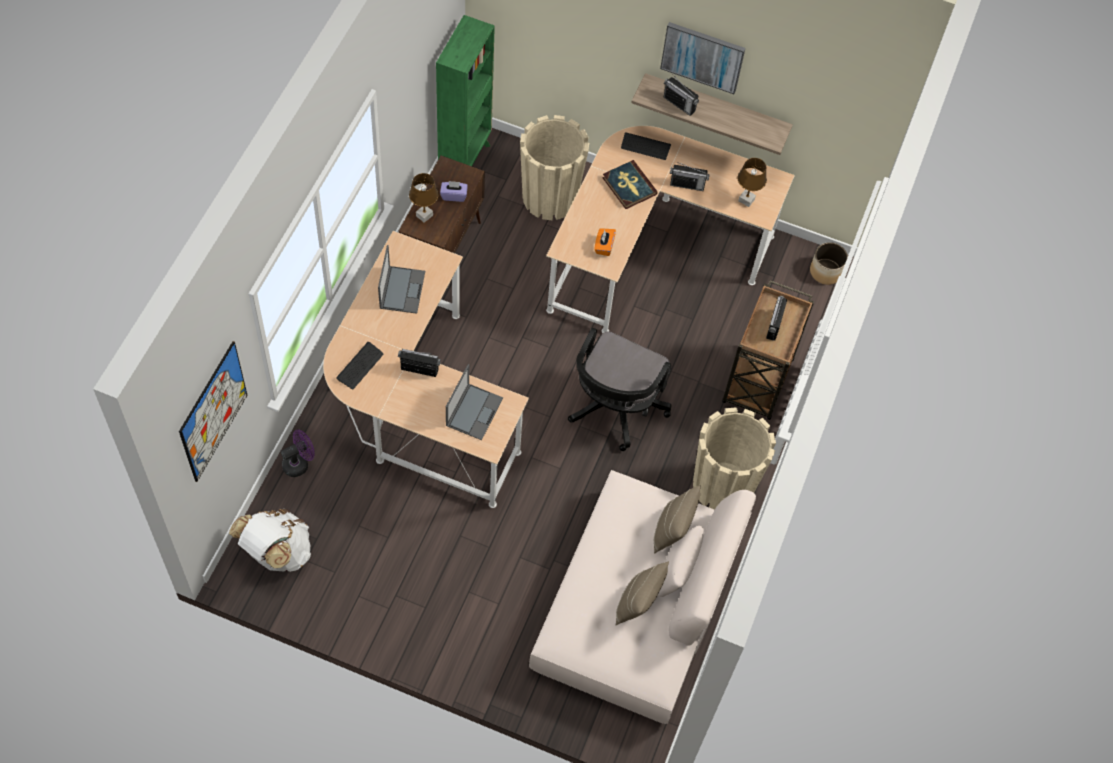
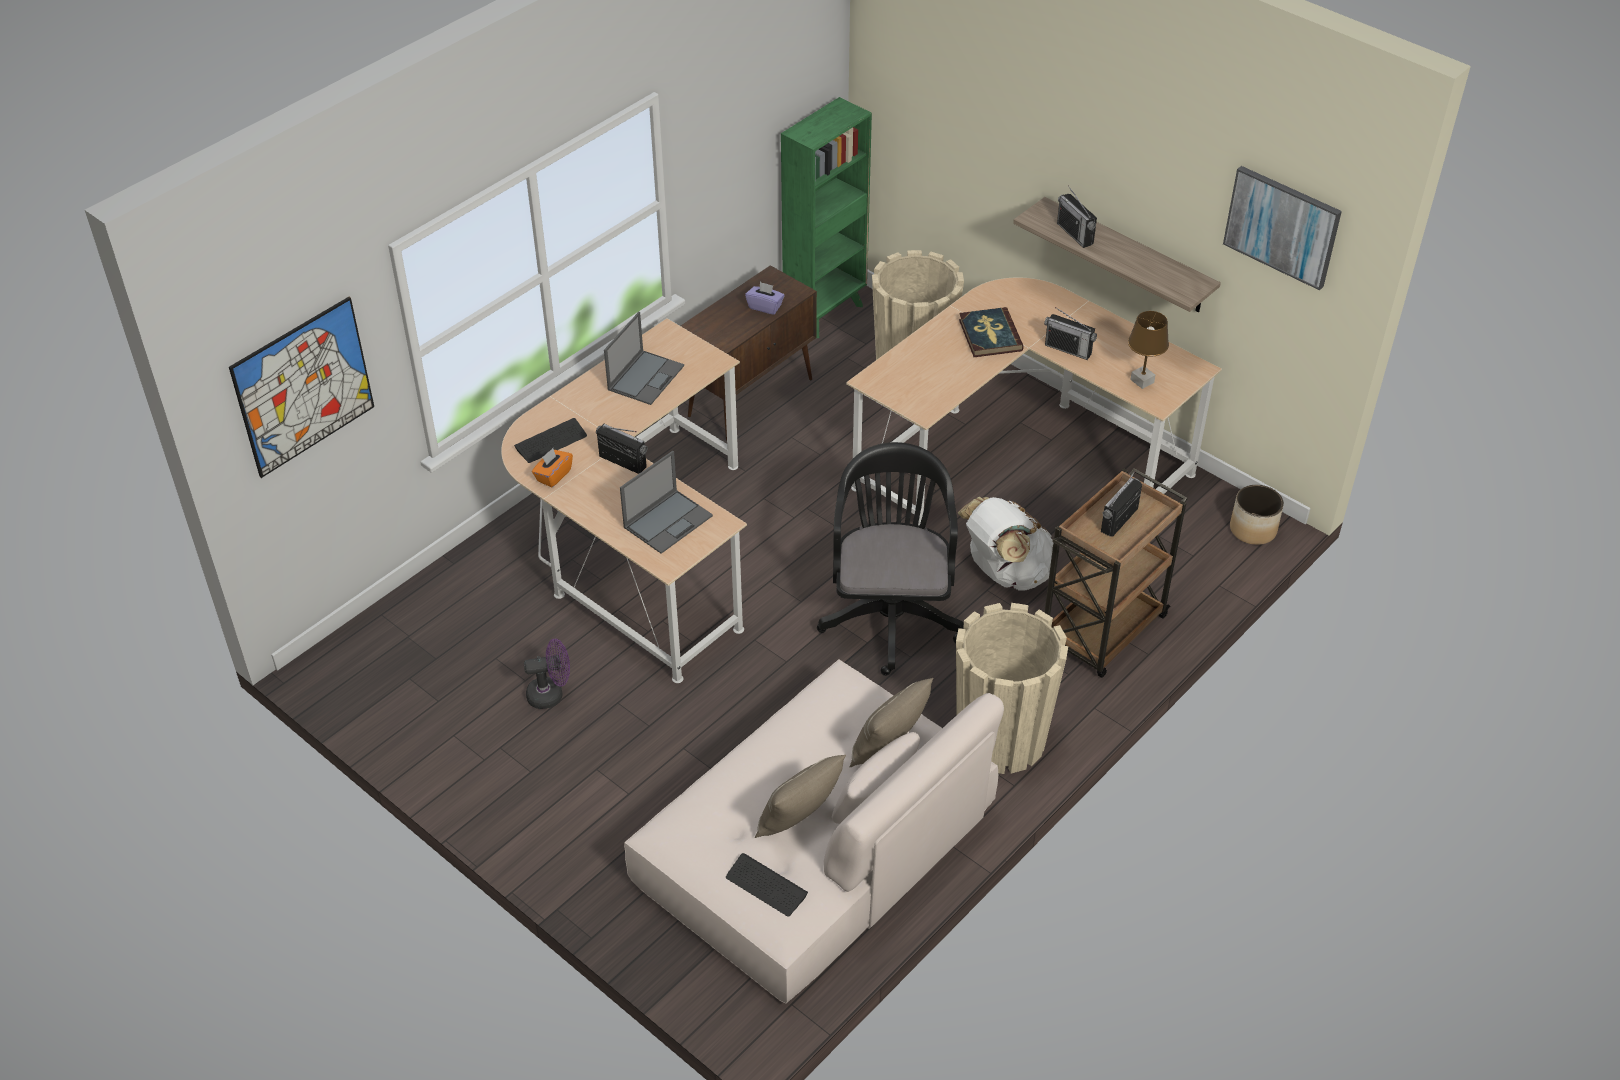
camera: 25 degrees right, 15 degrees down
white backpack [229,509,311,572] -> white backpack moved to [958,497,1053,591]
purple fan [281,430,315,477] -> purple fan moved to [524,638,570,709]
brown table lamp [409,173,439,223] -> none
black office chair [568,328,671,451] -> black office chair turned 135 degrees clockwise [817,442,964,676]
orange tissue box [594,228,616,256] -> orange tissue box moved to [532,448,573,488]
keyboard [621,132,671,160] -> keyboard moved to [726,853,808,917]
picture [660,22,746,94] -> picture moved to [1223,166,1342,290]

